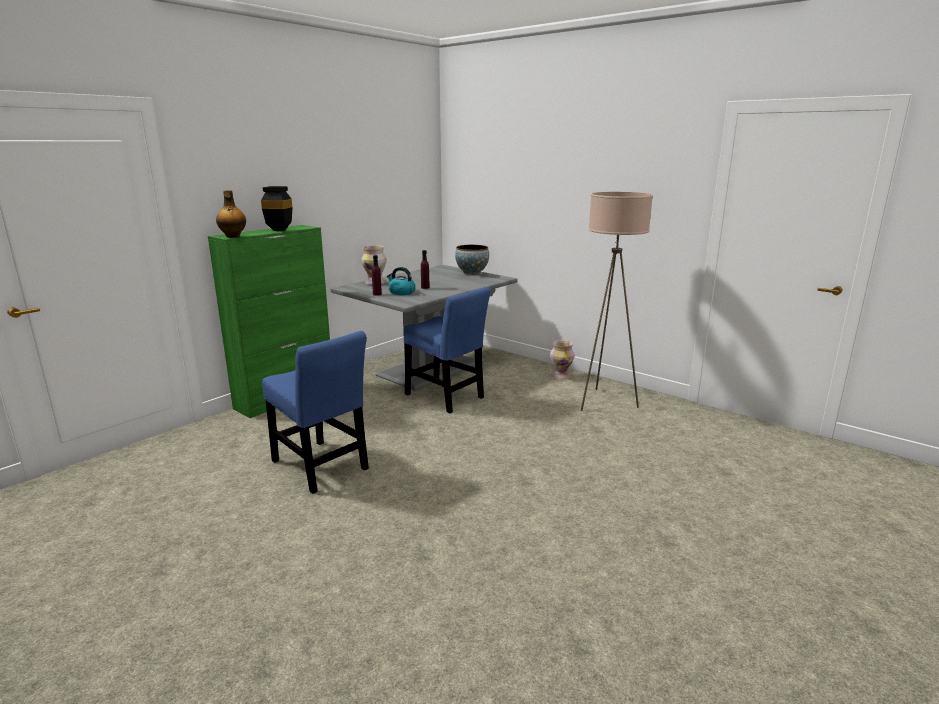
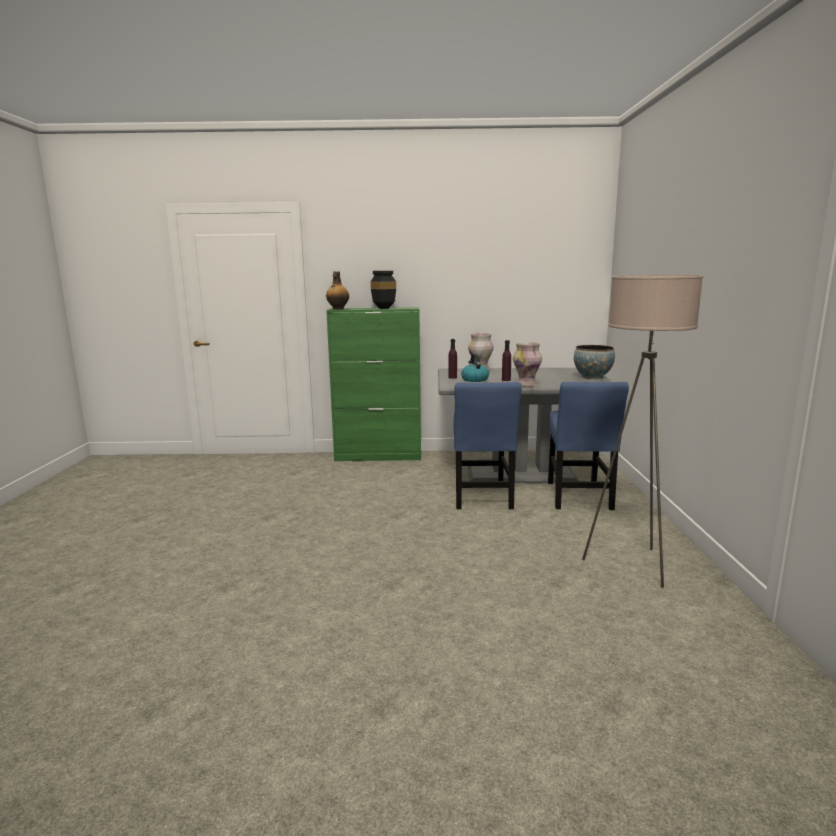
camera: 50 degrees right, 5 degrees down
blue chair [262,331,369,494] -> blue chair moved to [548,382,629,510]
vase [550,340,574,379] -> vase moved to [513,342,542,386]

